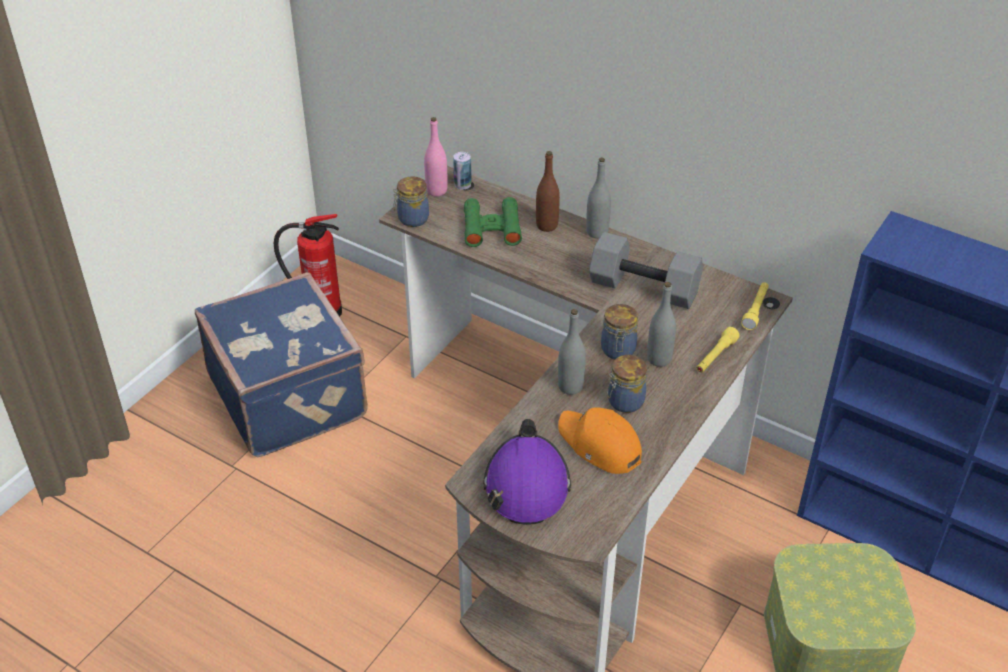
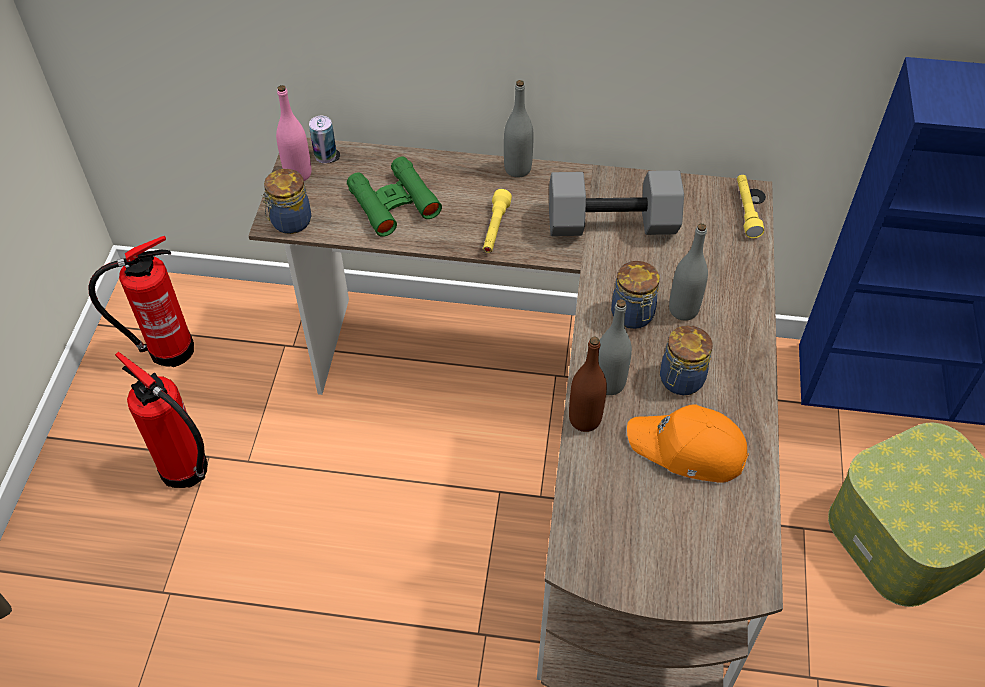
camera: 25 degrees left, 10 degrees up
blue suitcase [195,272,368,457] -> fire extinguisher [115,352,208,488]
purple hard hat [483,419,571,525] -> none
brown bottle [536,151,560,232] -> brown bottle moved to [569,337,607,432]
yellow flashlight [696,327,740,373] -> yellow flashlight moved to [483,189,512,253]

